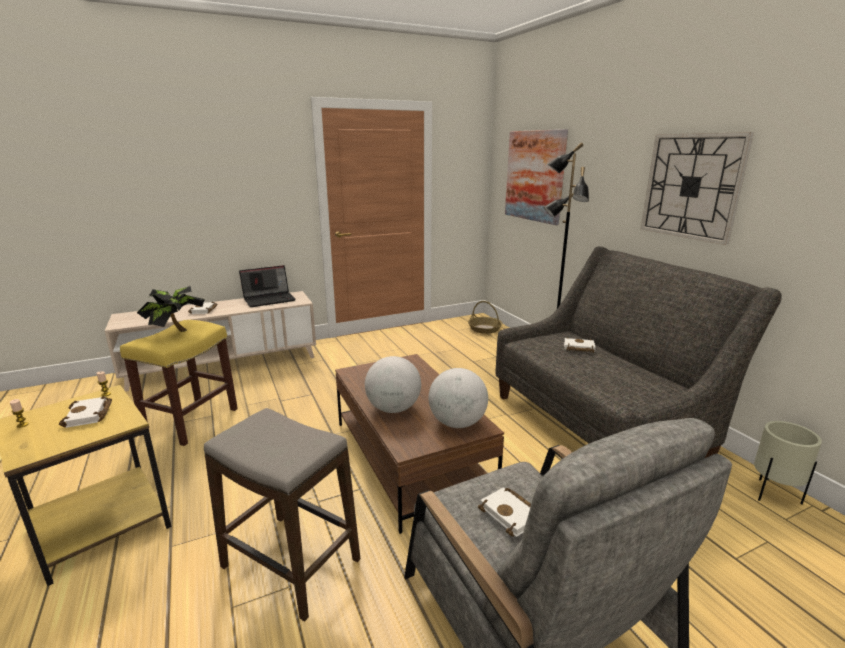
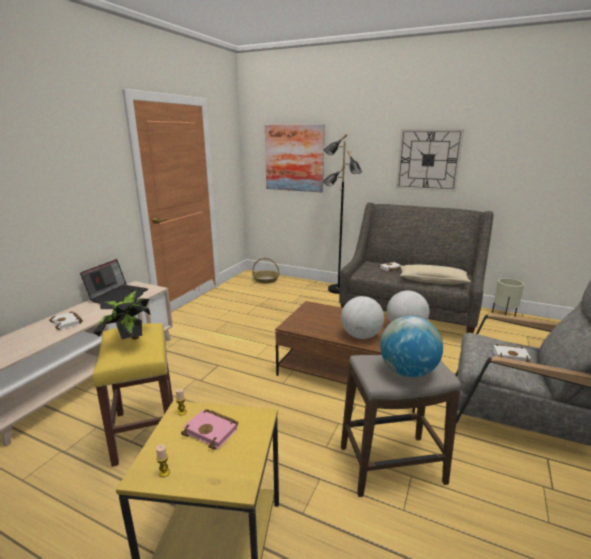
camera: 40 degrees left, 0 degrees up
white book [59,396,112,428] -> pink book [181,409,238,450]
none -> globe [380,316,443,377]
none -> beige pillow [400,265,471,285]

